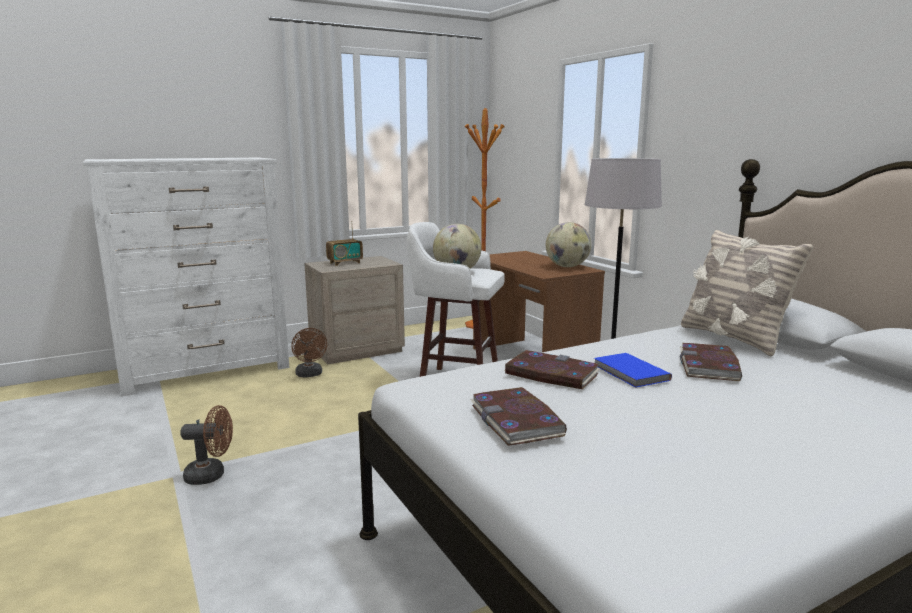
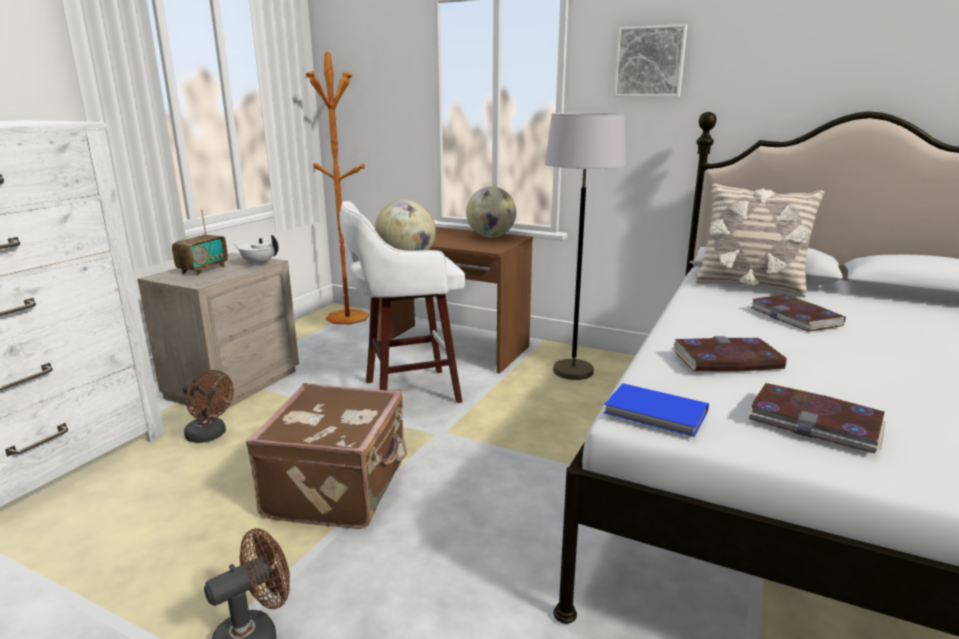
camera: 35 degrees left, 5 degrees up
blue book [594,353,672,388] -> blue book moved to [604,383,709,437]
none -> white teapot [233,235,279,266]
none -> brown suitcase [246,383,407,529]
none -> picture [614,24,687,97]

